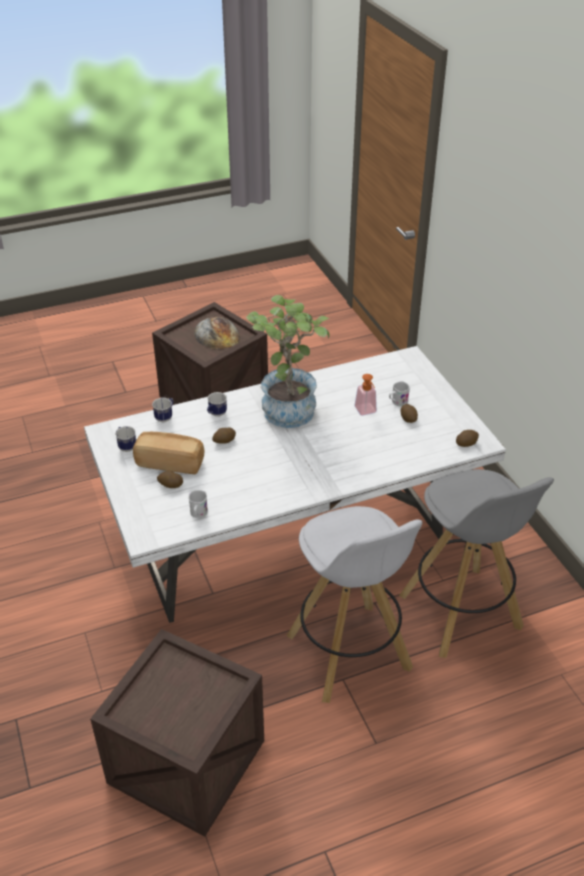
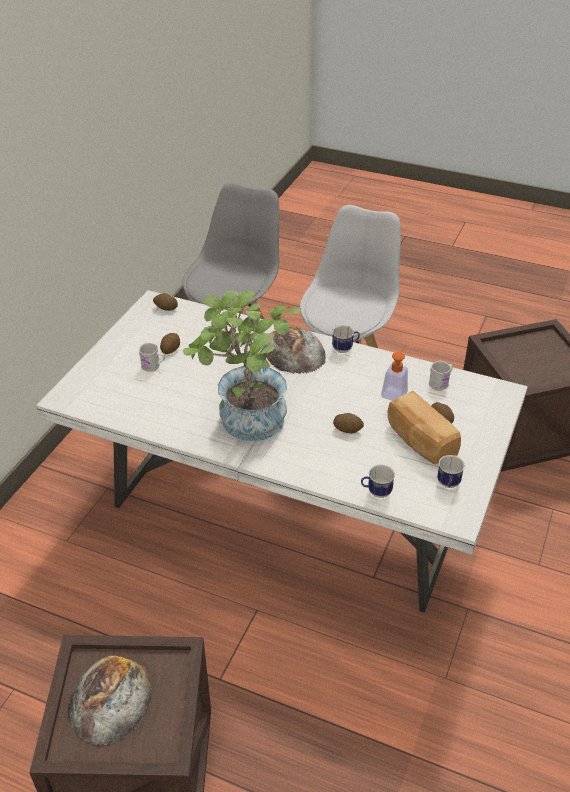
camera: 135 degrees left, 0 degrees up
mug [207,392,227,417] -> mug moved to [332,325,360,353]
soap dispenser [355,374,377,416] -> soap dispenser moved to [381,345,408,401]
none -> bread [262,326,326,374]

